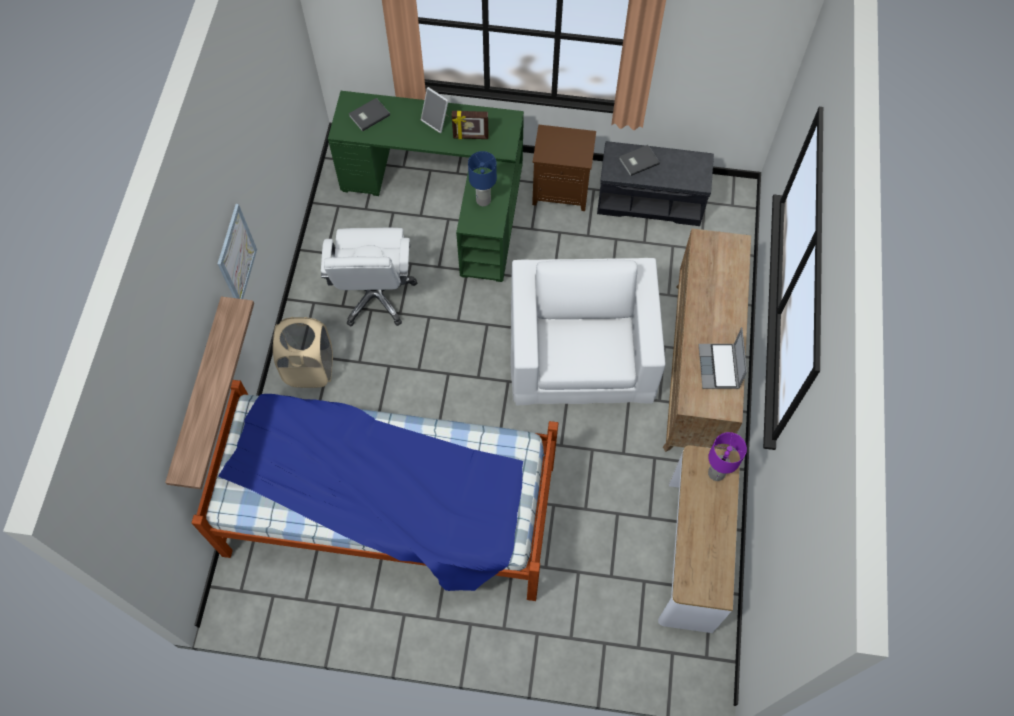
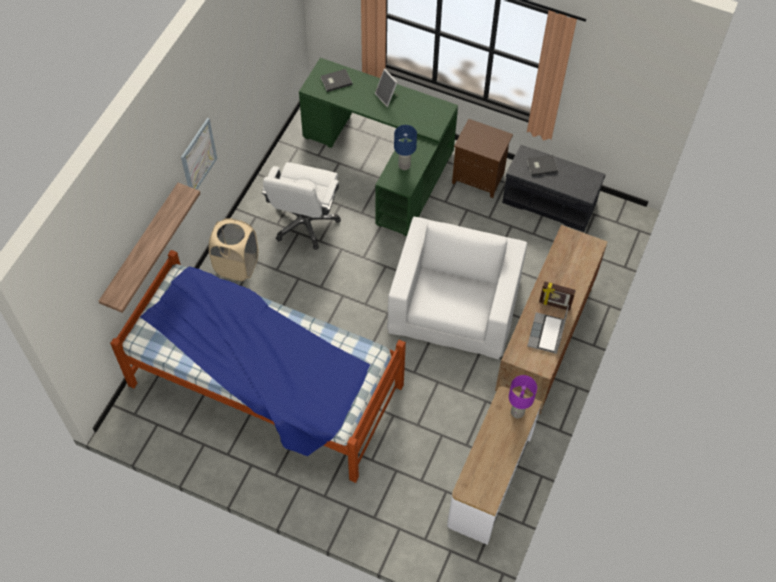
camera: 15 degrees right, 5 degrees down
picture frame [452,111,489,139] -> picture frame moved to [539,281,576,311]

